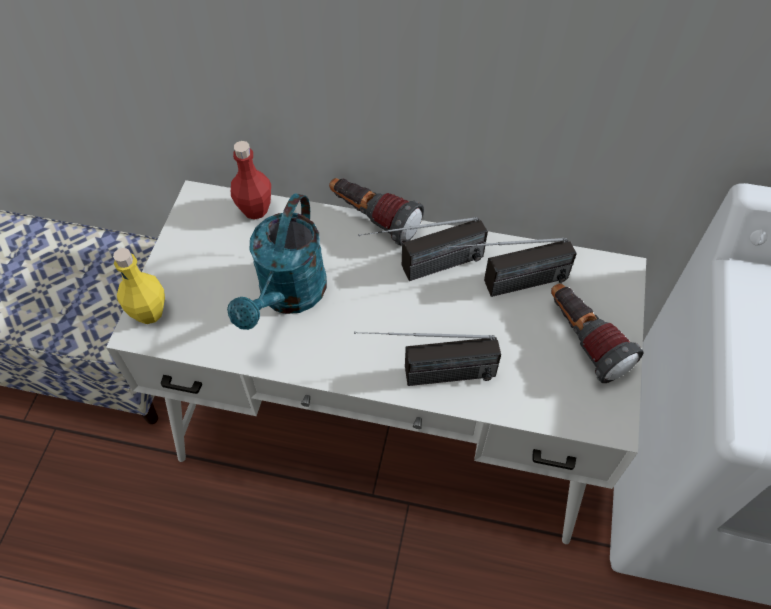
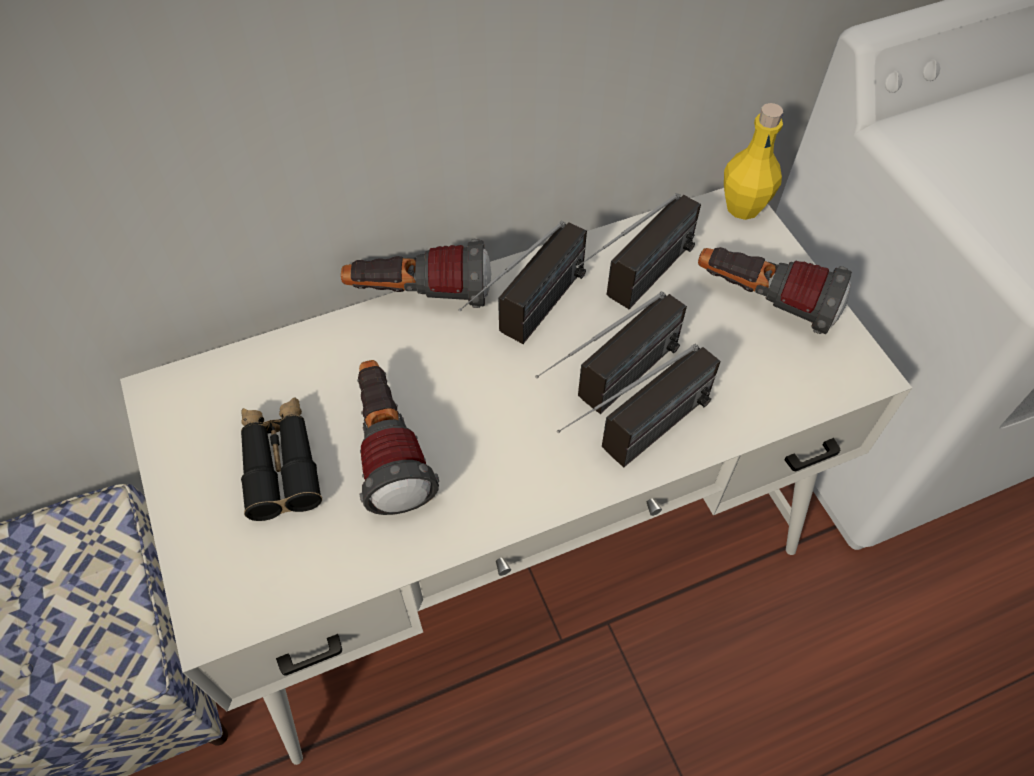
camera: 35 degrees left, 0 degrees up
yellow bottle [113,248,165,324] -> yellow bottle moved to [724,103,783,220]
turquoise watering can [227,193,327,330] -> flashlight [357,360,439,515]
red bottle [231,141,271,219] -> none
none -> black binoculars [241,398,322,521]
none -> radio [535,292,687,414]

